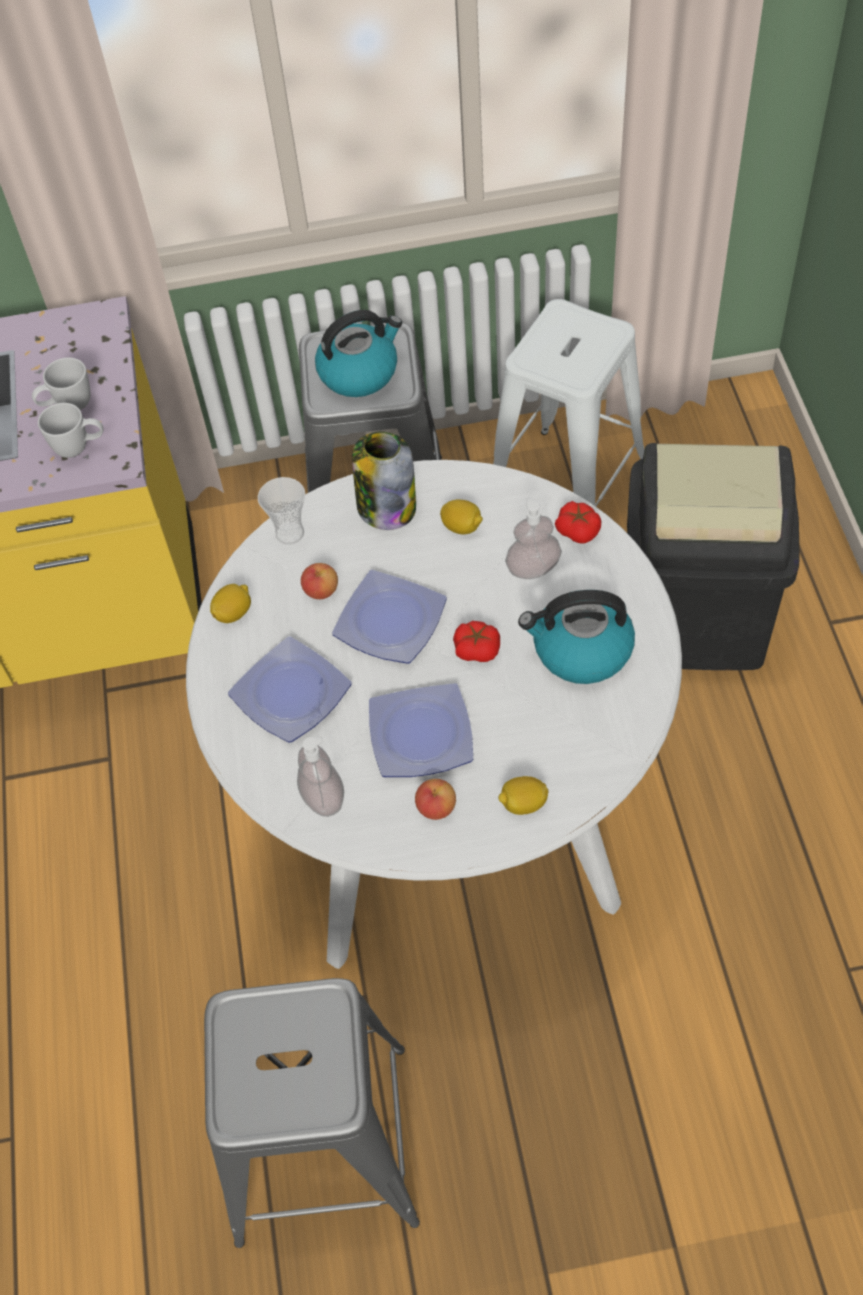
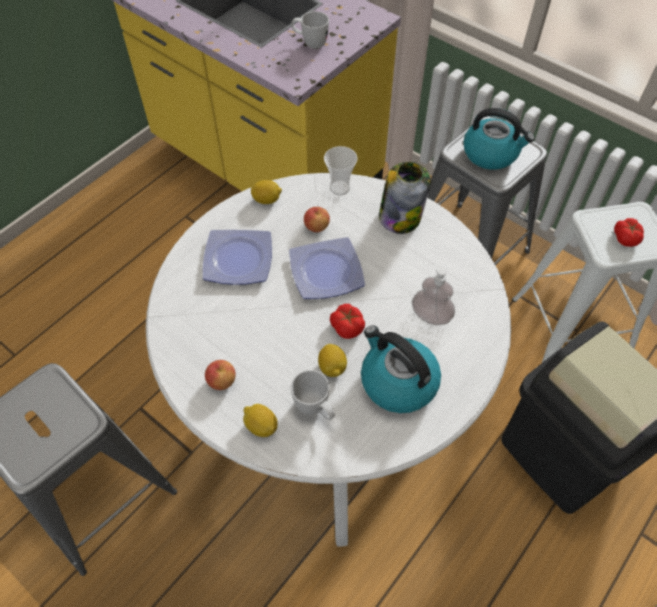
camera: 45 degrees right, 0 degrees up
white mug [38,403,103,458] -> white mug moved to [291,370,335,420]
soap dispenser [297,737,344,817] -> none
plate [369,683,473,777] -> none
lemon [440,499,483,534] -> lemon moved to [318,344,347,377]
tomato [555,501,601,543] -> tomato moved to [614,218,644,247]

